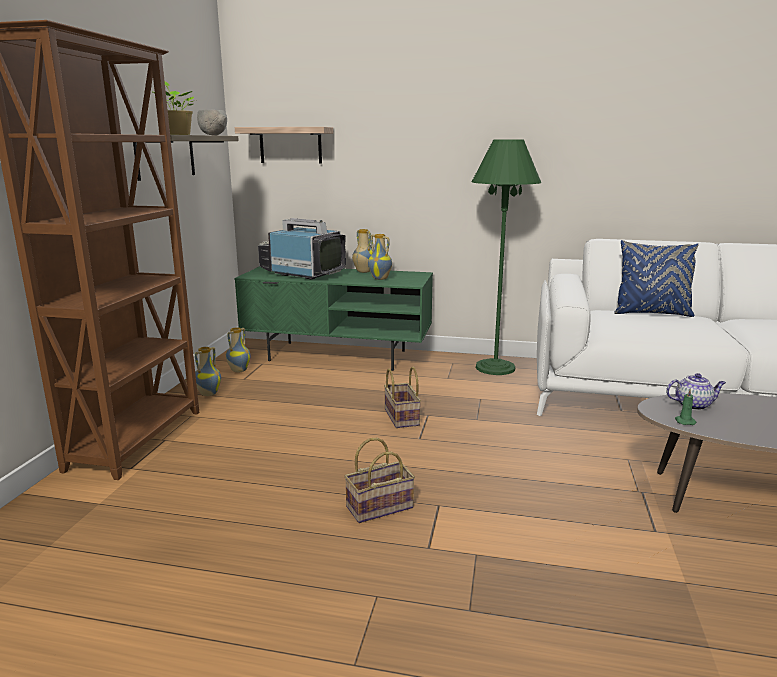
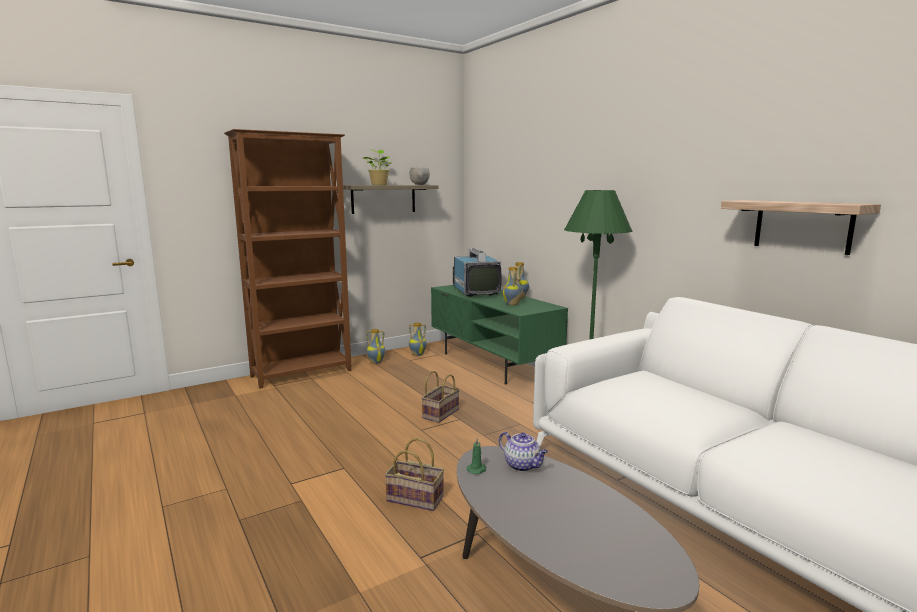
camera: 45 degrees right, 5 degrees down
shelf [235,127,333,163] -> shelf moved to [721,200,881,255]
basket [344,438,415,523] -> basket moved to [385,438,444,511]
blue pillow [614,240,699,317] -> none

